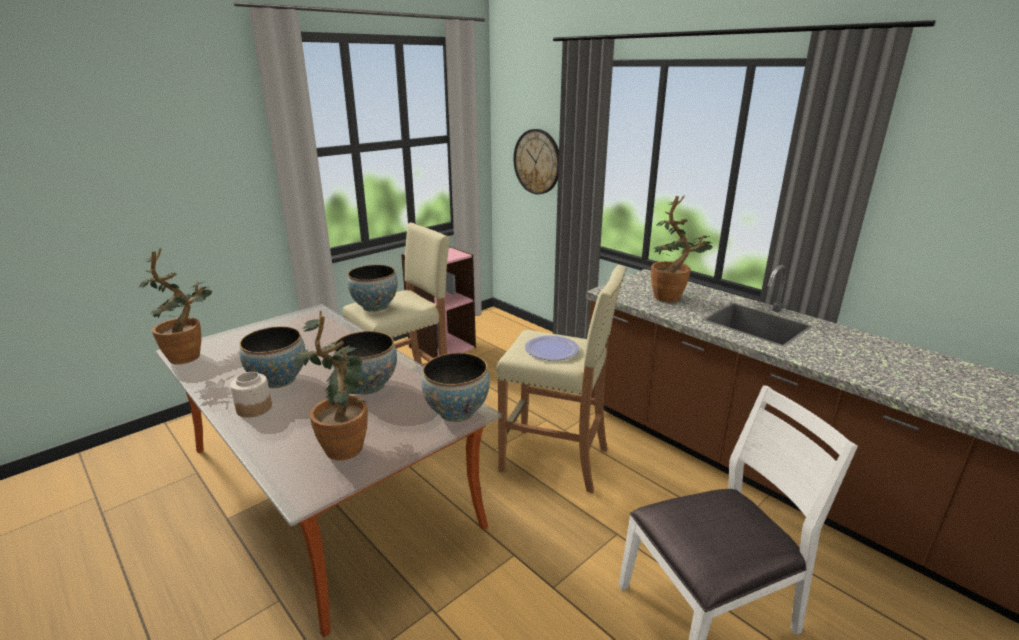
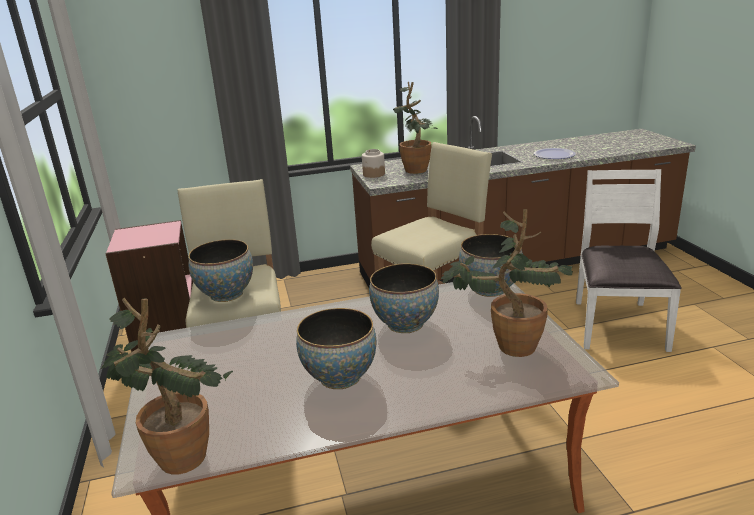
camera: 60 degrees left, 0 degrees up
jar [230,372,272,418] -> jar moved to [362,149,385,178]
wall clock [513,129,559,194] -> none
plate [525,335,579,361] -> plate moved to [534,148,576,159]

